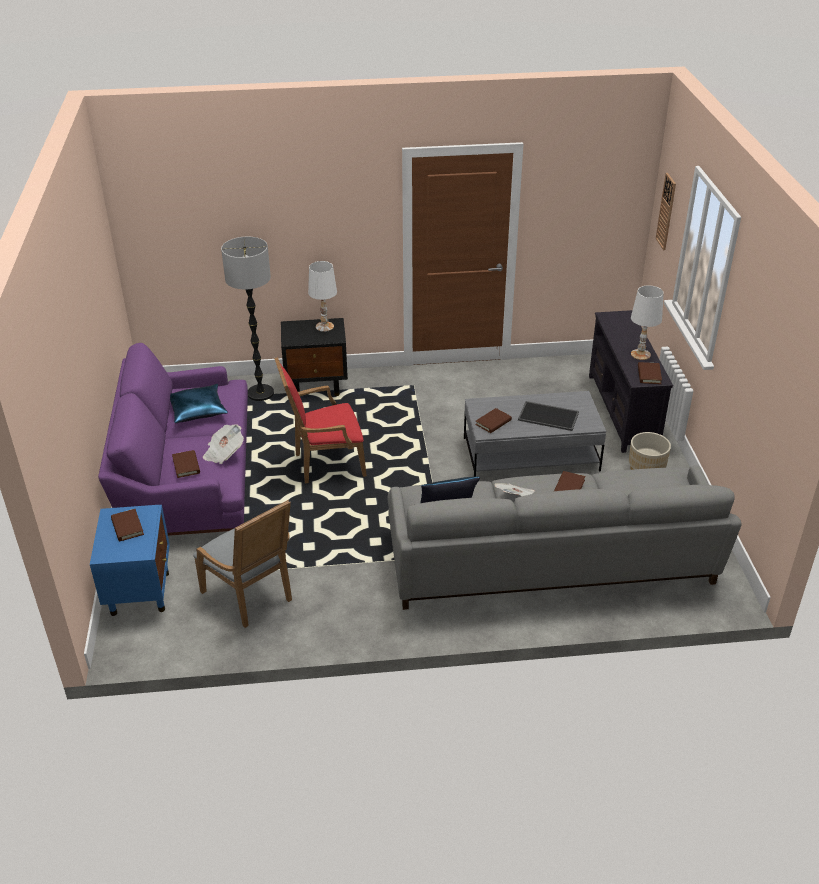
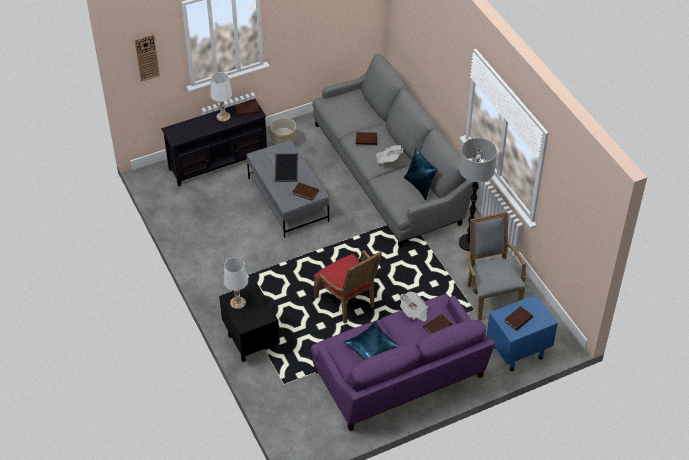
camera: 110 degrees left, 10 degrees up
grey armchair [193,500,292,628] -> grey armchair turned 45 degrees counterclockwise [467,212,526,320]
floor lamp [221,237,274,401] -> floor lamp moved to [459,138,497,251]

